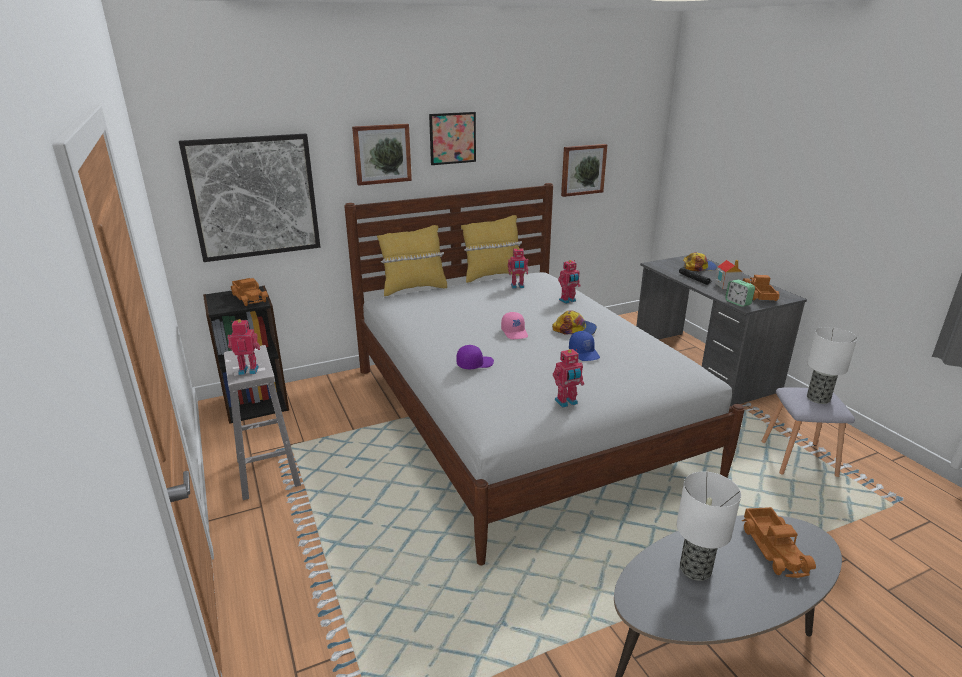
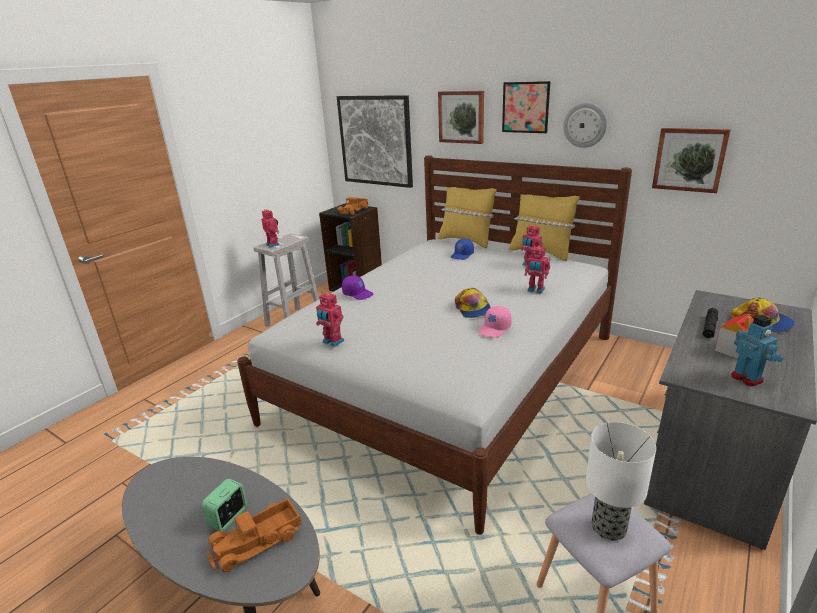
camera: 60 degrees right, 0 degrees up
pink cap [501,312,528,339] -> pink cap moved to [478,306,512,338]
blue cap [569,331,600,361] -> blue cap moved to [450,239,474,260]
table lamp [677,472,741,581] -> none
alarm clock [725,280,755,307] -> alarm clock moved to [202,478,247,531]
toy truck [743,275,779,301] -> toy robot [731,315,783,387]
none -> wall clock [564,103,607,148]

